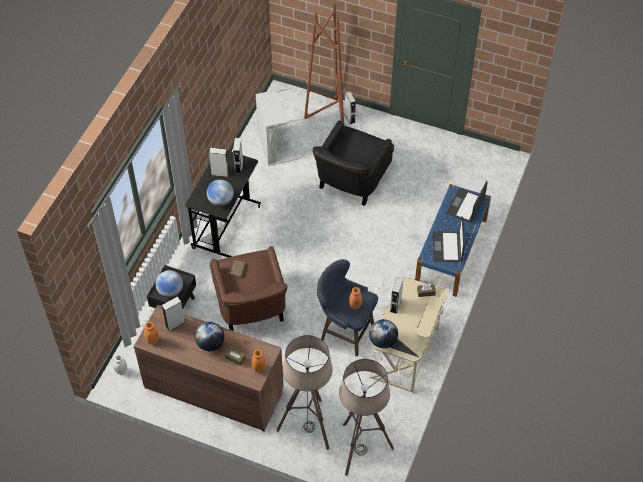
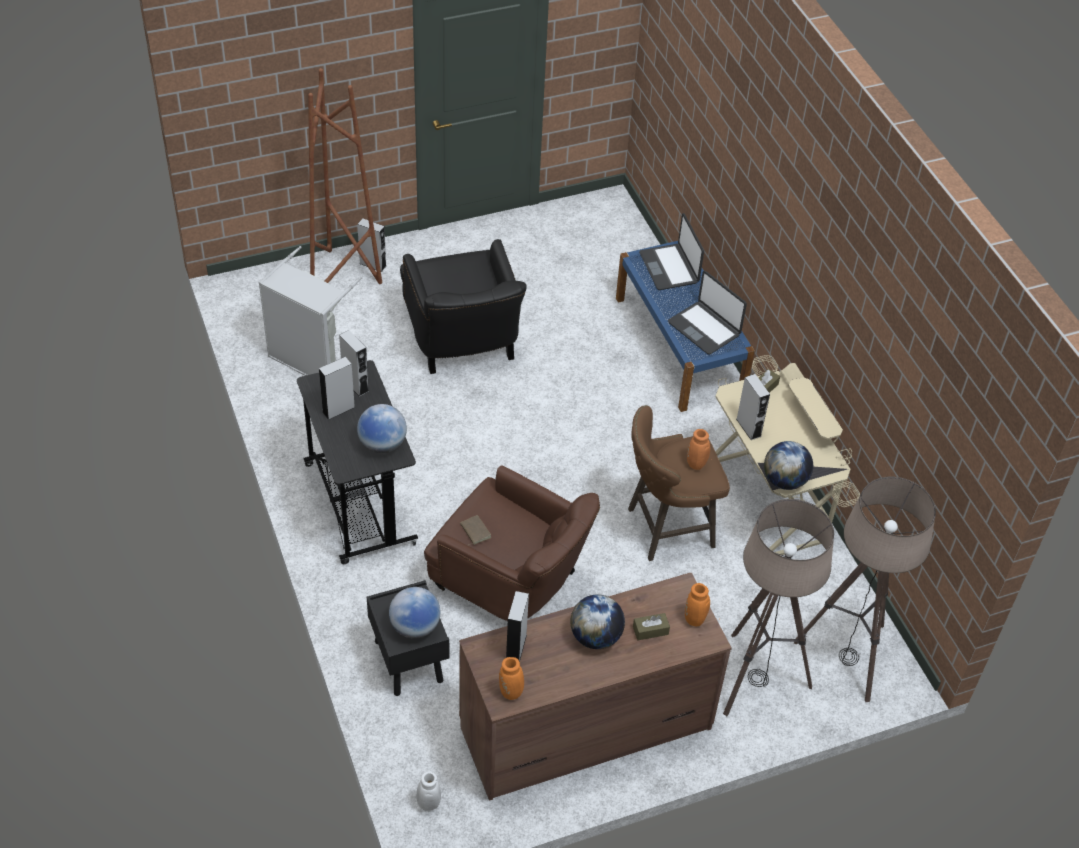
camera: 45 degrees left, 5 degrees down
blue stool [317,259,378,357] -> brown stool [628,405,730,561]

